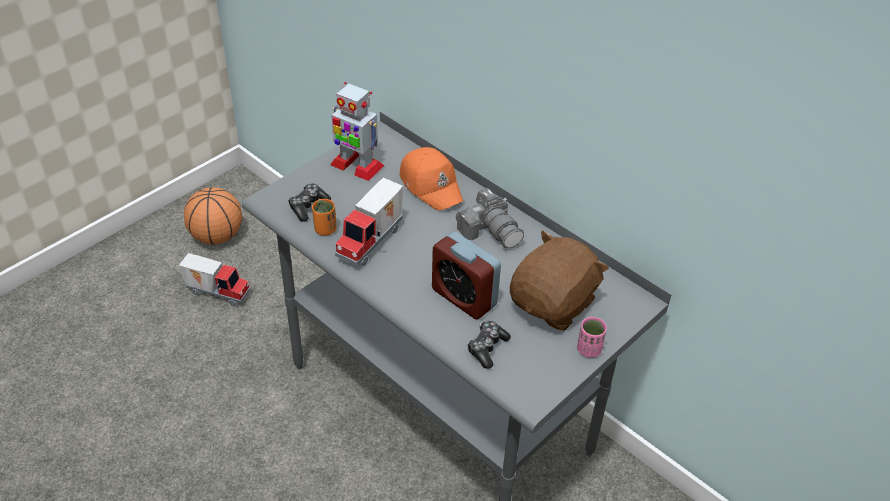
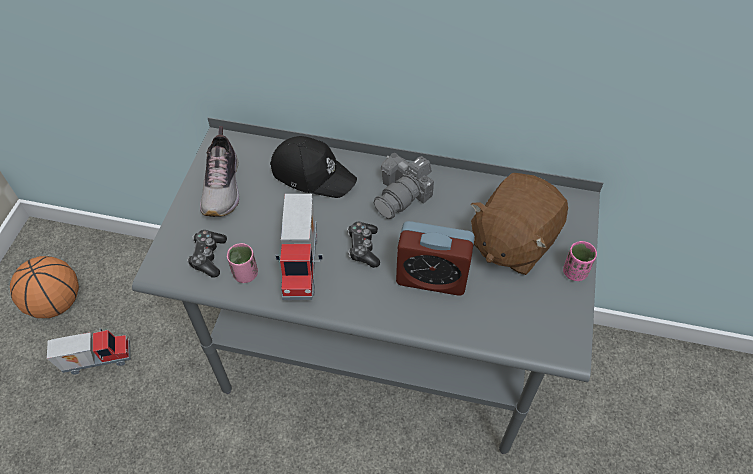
camera: 30 degrees left, 10 degrees up
orange cup [312,199,337,236] -> pink cup [227,243,258,283]
toy robot [330,82,384,181] -> shoe [200,126,239,217]
orange cap [400,147,463,211] -> black cap [270,136,357,198]
camera [456,188,524,248] -> camera turned 105 degrees clockwise [374,153,434,219]
game controller [467,321,511,369] -> game controller moved to [347,222,380,268]
brown plush toy [510,231,609,331] -> brown plush toy turned 150 degrees counterclockwise [471,173,568,275]

